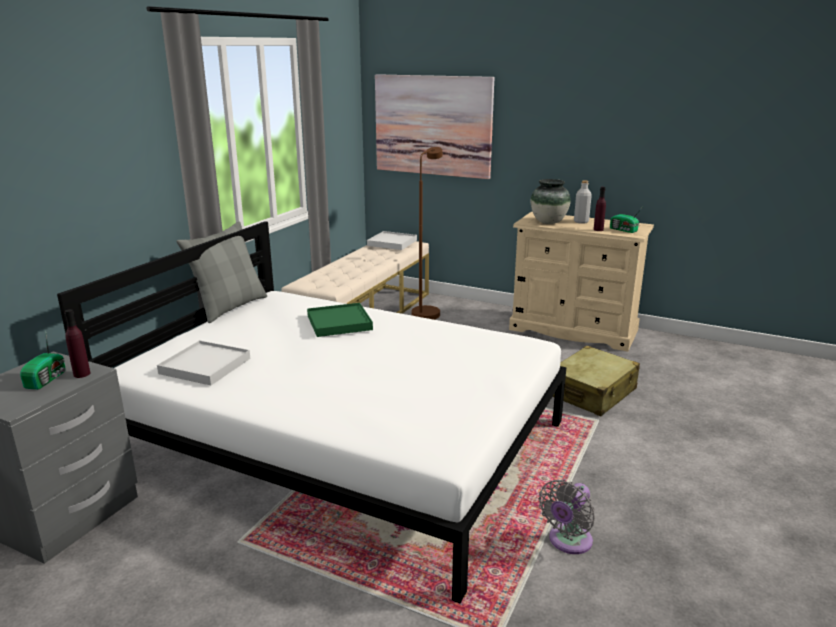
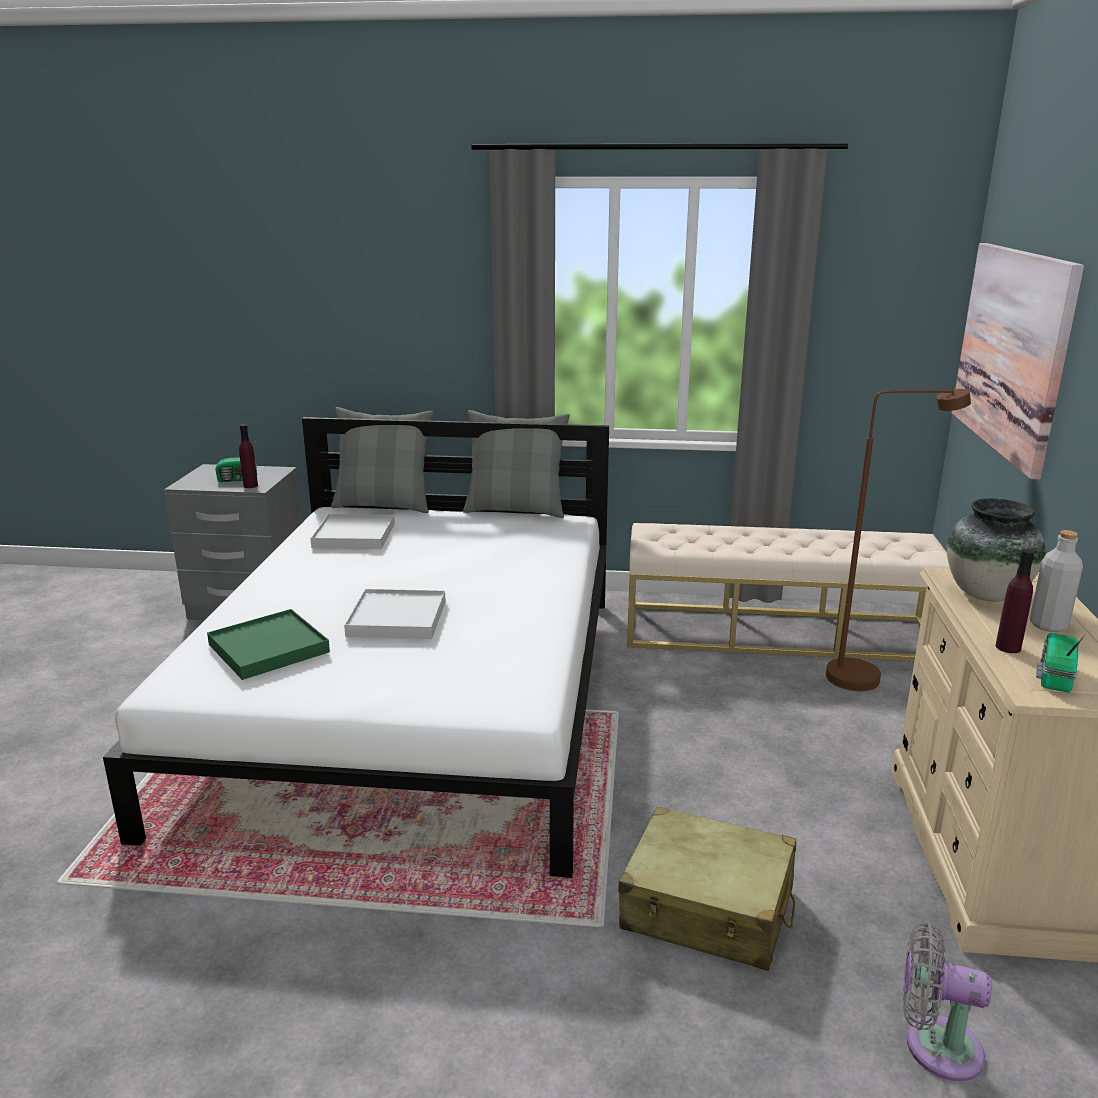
camera: 70 degrees right, 0 degrees up
green tray [307,303,373,337] -> green tray moved to [207,609,330,680]
white tray [367,231,417,250] -> white tray moved to [344,589,445,639]
grey fan [539,480,595,554] -> grey fan moved to [903,923,992,1081]
none -> grey pillow [331,407,434,513]

